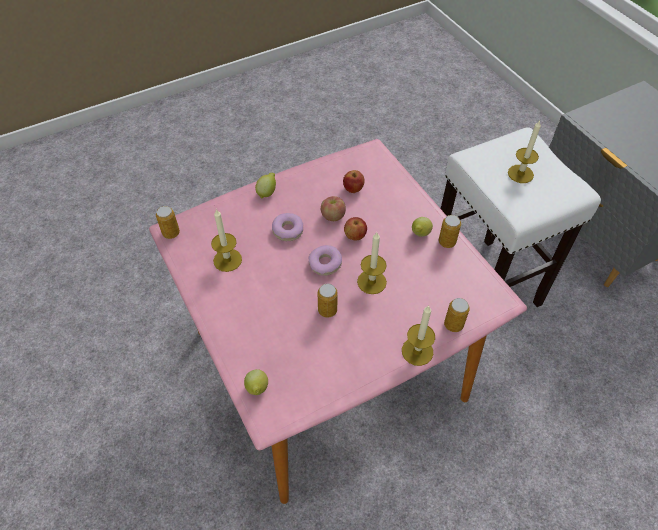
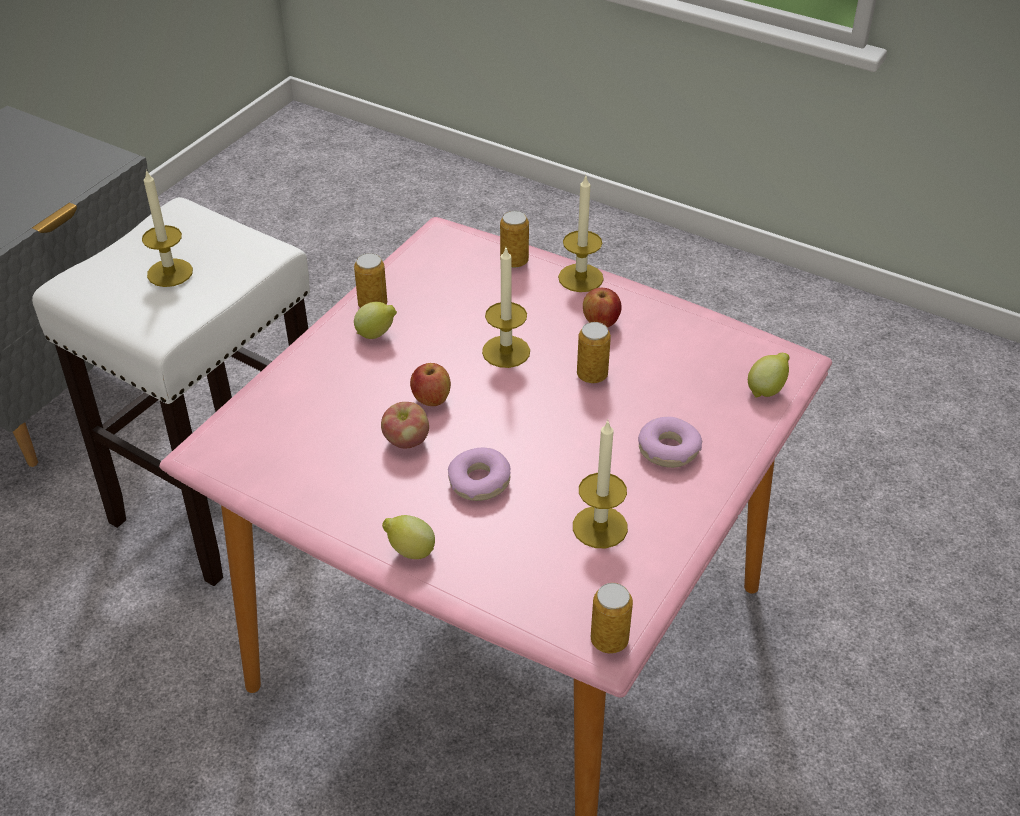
camera: 120 degrees left, 10 degrees down
donut [308,245,342,276] -> donut moved to [638,417,702,468]
apple [343,170,365,193] -> apple moved to [583,288,622,327]

